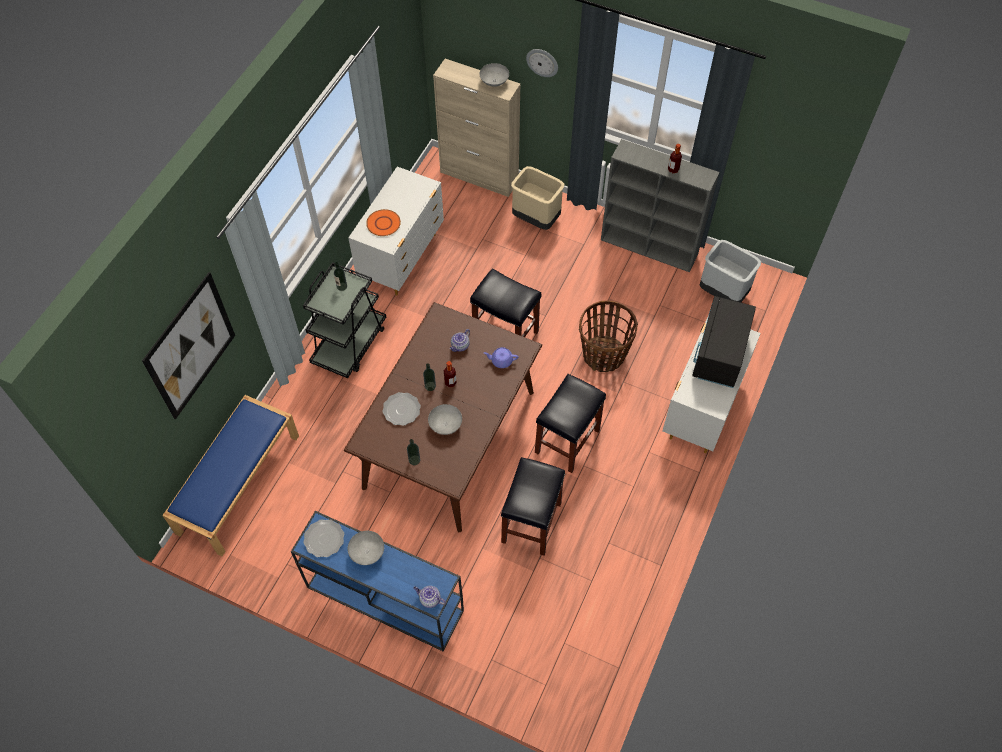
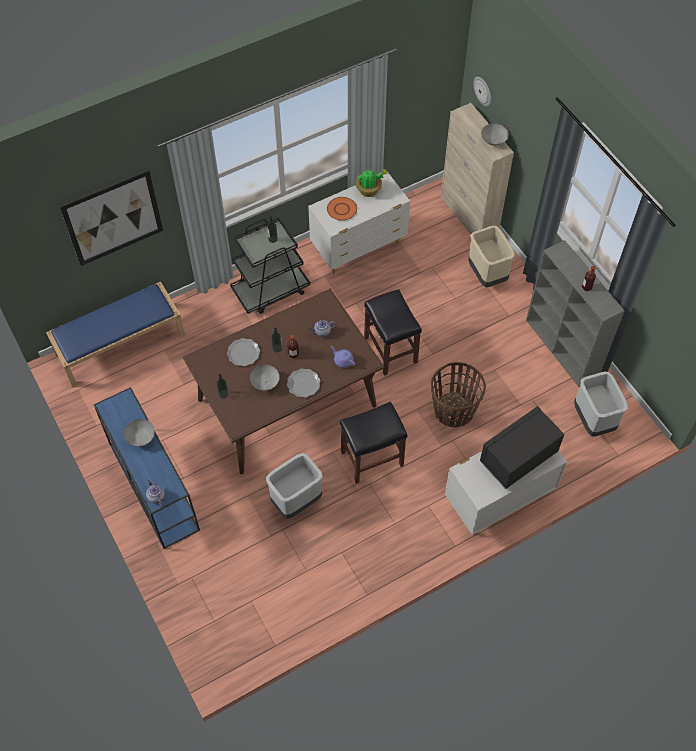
camera: 35 degrees right, 0 degrees up
plate [303,519,344,557] -> plate moved to [287,368,320,398]
black stool [501,457,565,556] -> grey trash can [266,453,323,519]
wall clock [526,49,558,77] -> wall clock moved to [473,77,491,107]
none -> potted plant [356,169,388,197]

